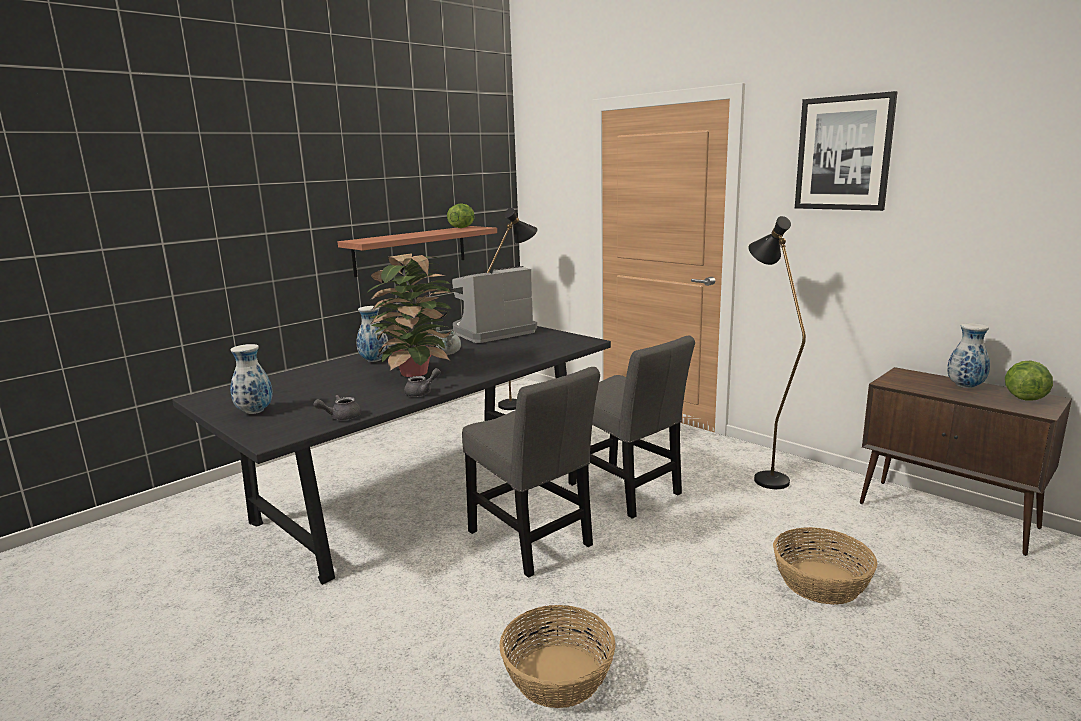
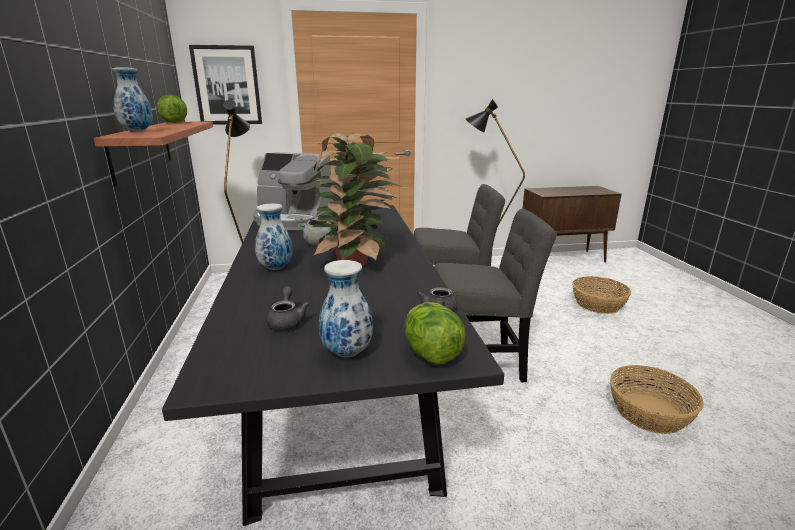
camera: 55 degrees left, 5 degrees up
grey teapot [404,368,441,397] -> grey teapot moved to [267,286,310,331]
coffee machine [452,266,537,343] -> coffee machine turned 75 degrees counterclockwise [253,152,333,231]
picture [795,91,897,211] -> picture moved to [189,45,262,125]
vase [947,323,990,388] -> vase moved to [111,67,153,132]
lettuce [1005,361,1053,401] -> lettuce moved to [404,302,466,365]

